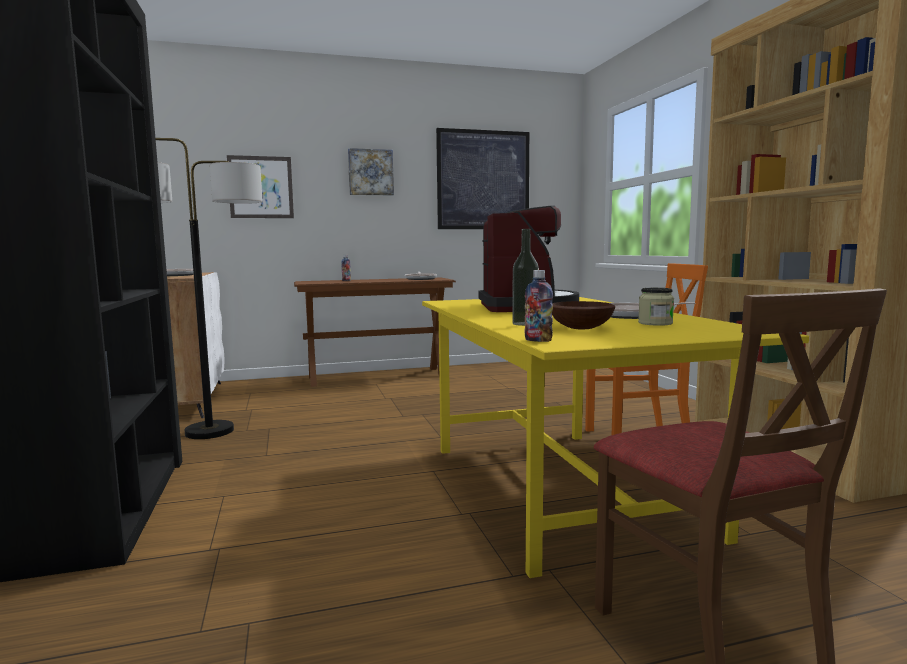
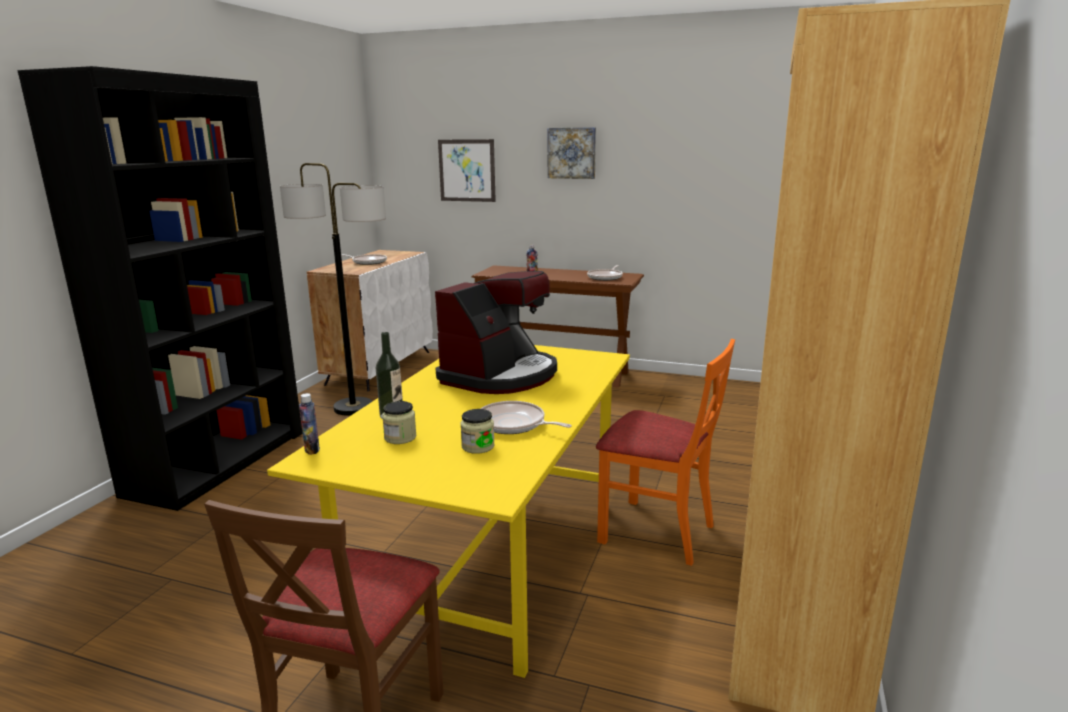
camera: 35 degrees right, 10 degrees up
picture [436,128,529,229] -> none
brown bowl [552,301,615,330] -> jar [382,401,417,444]

